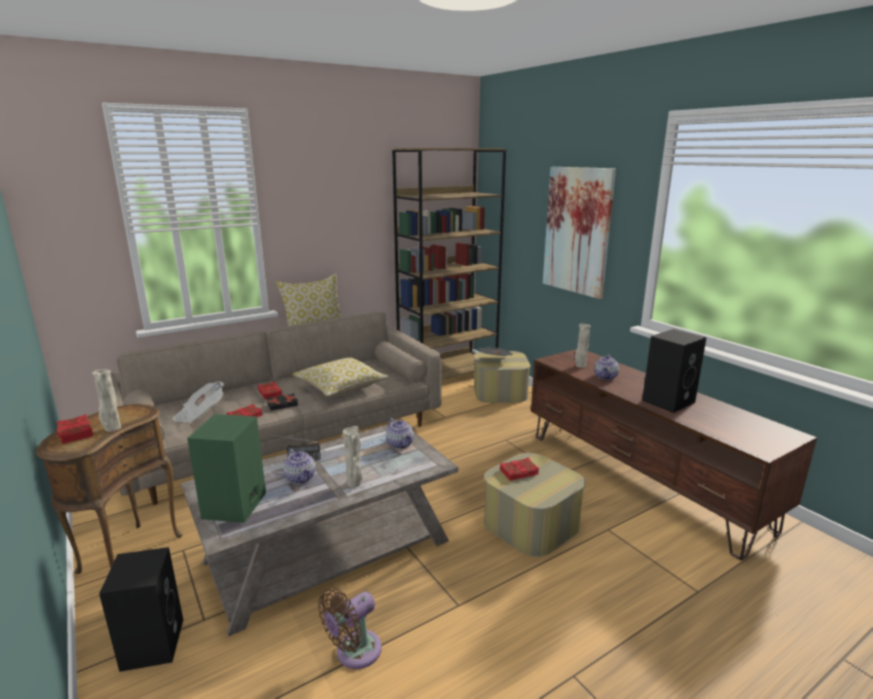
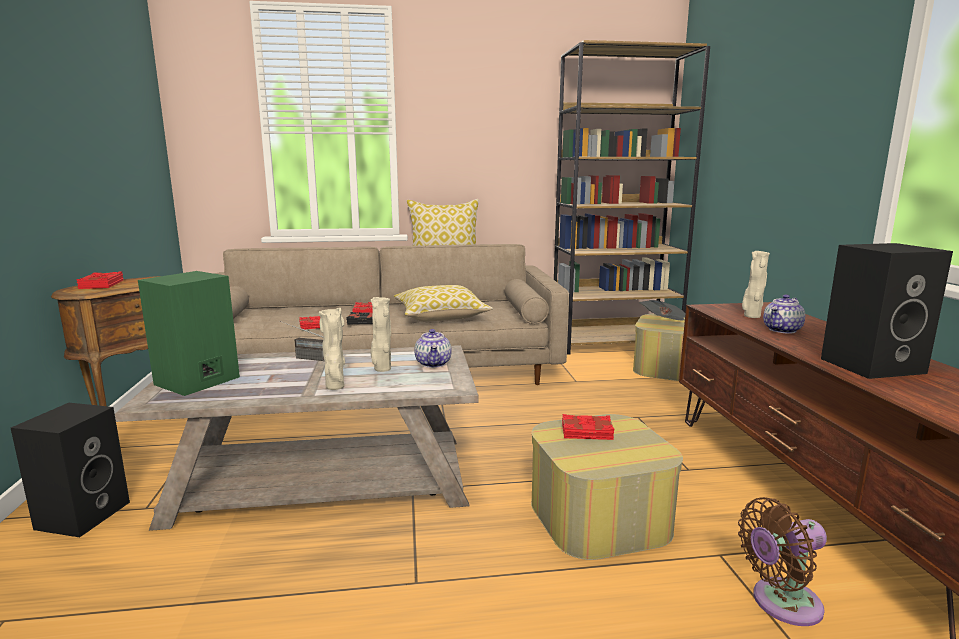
camera: 25 degrees right, 5 degrees down
beige vase [92,369,121,432] -> beige vase moved to [370,297,391,372]
newspaper [172,381,224,424] -> none
teapot [283,448,316,484] -> none
brown fan [318,588,382,669] -> brown fan moved to [738,497,827,626]
picture [543,167,616,299] -> none

